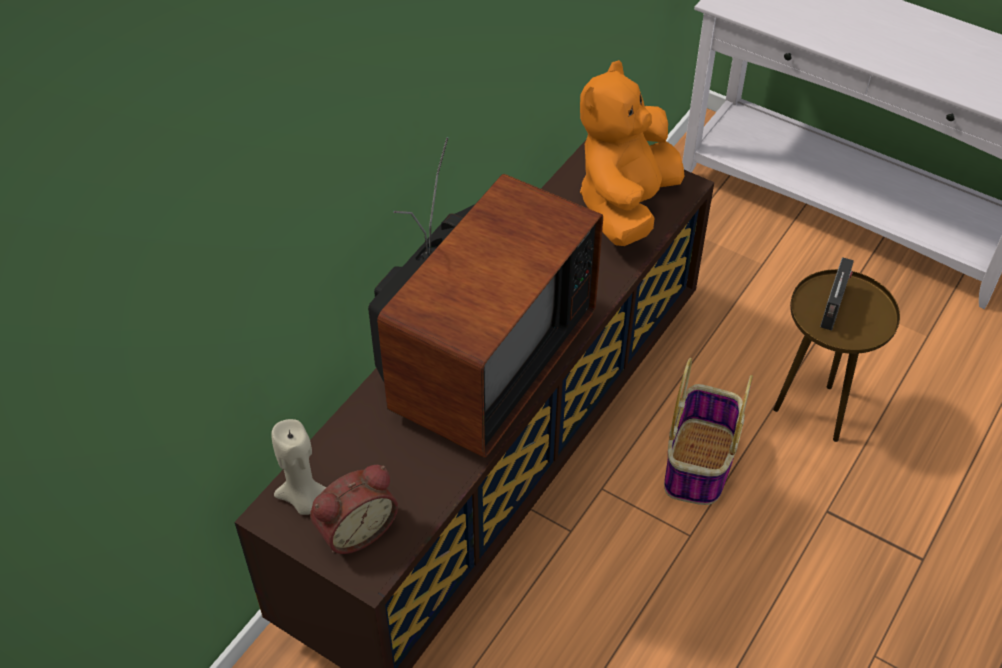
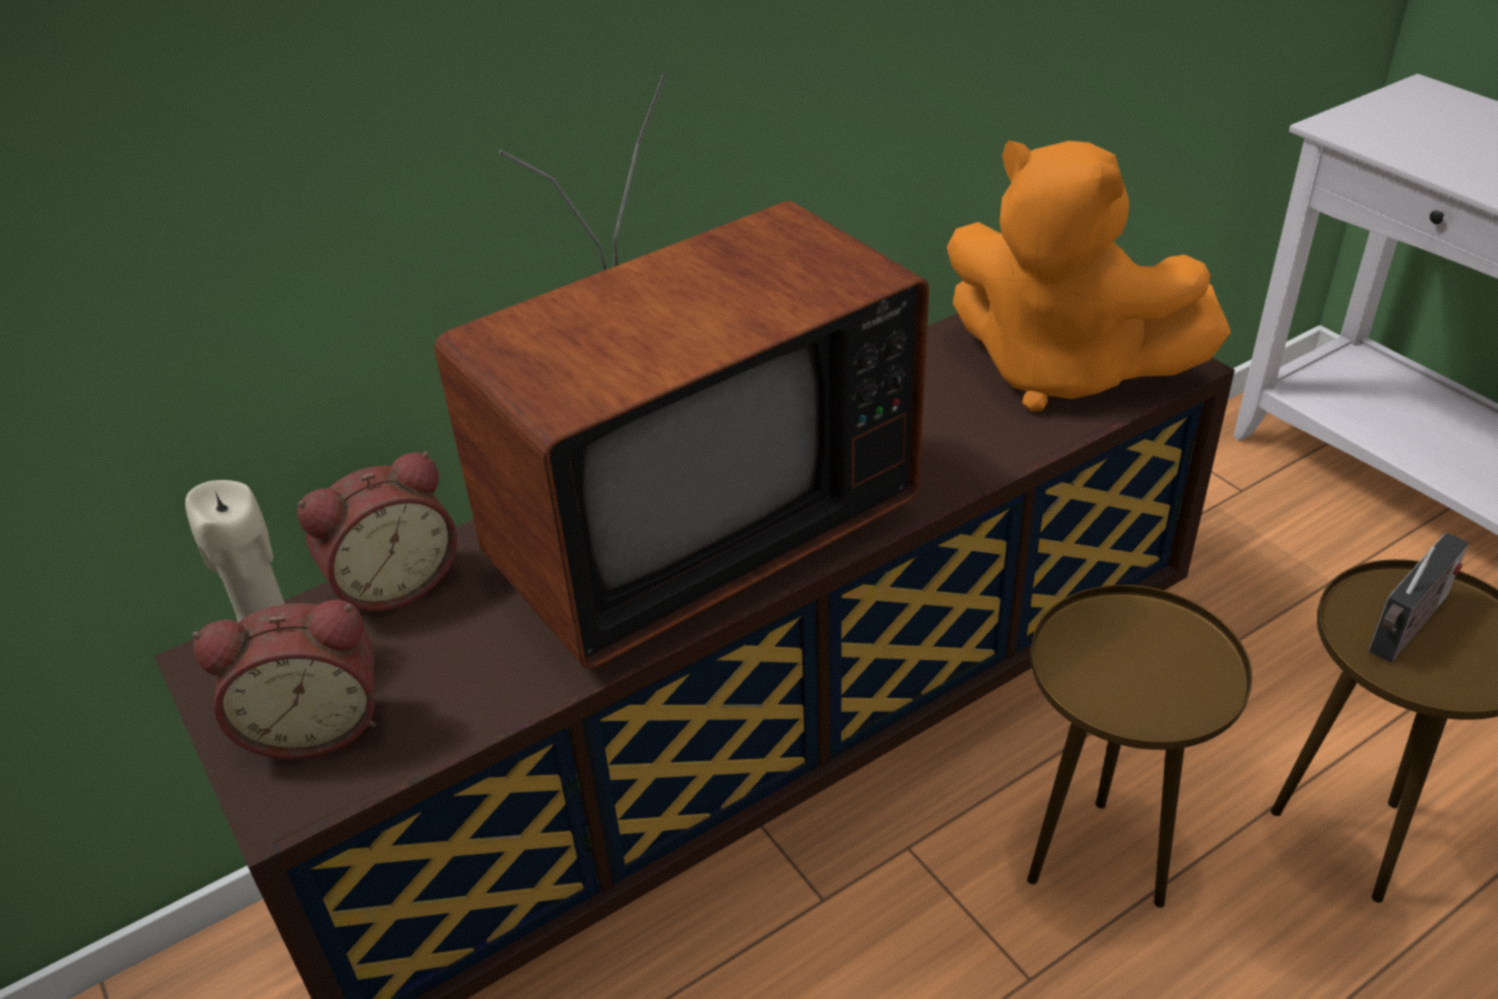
camera: 25 degrees right, 10 degrees down
orange plush toy [580,60,685,246] -> orange plush toy turned 105 degrees counterclockwise [947,140,1231,412]
basket [664,358,753,505] -> brown side table [1027,585,1252,908]
none -> alarm clock [297,451,457,611]

